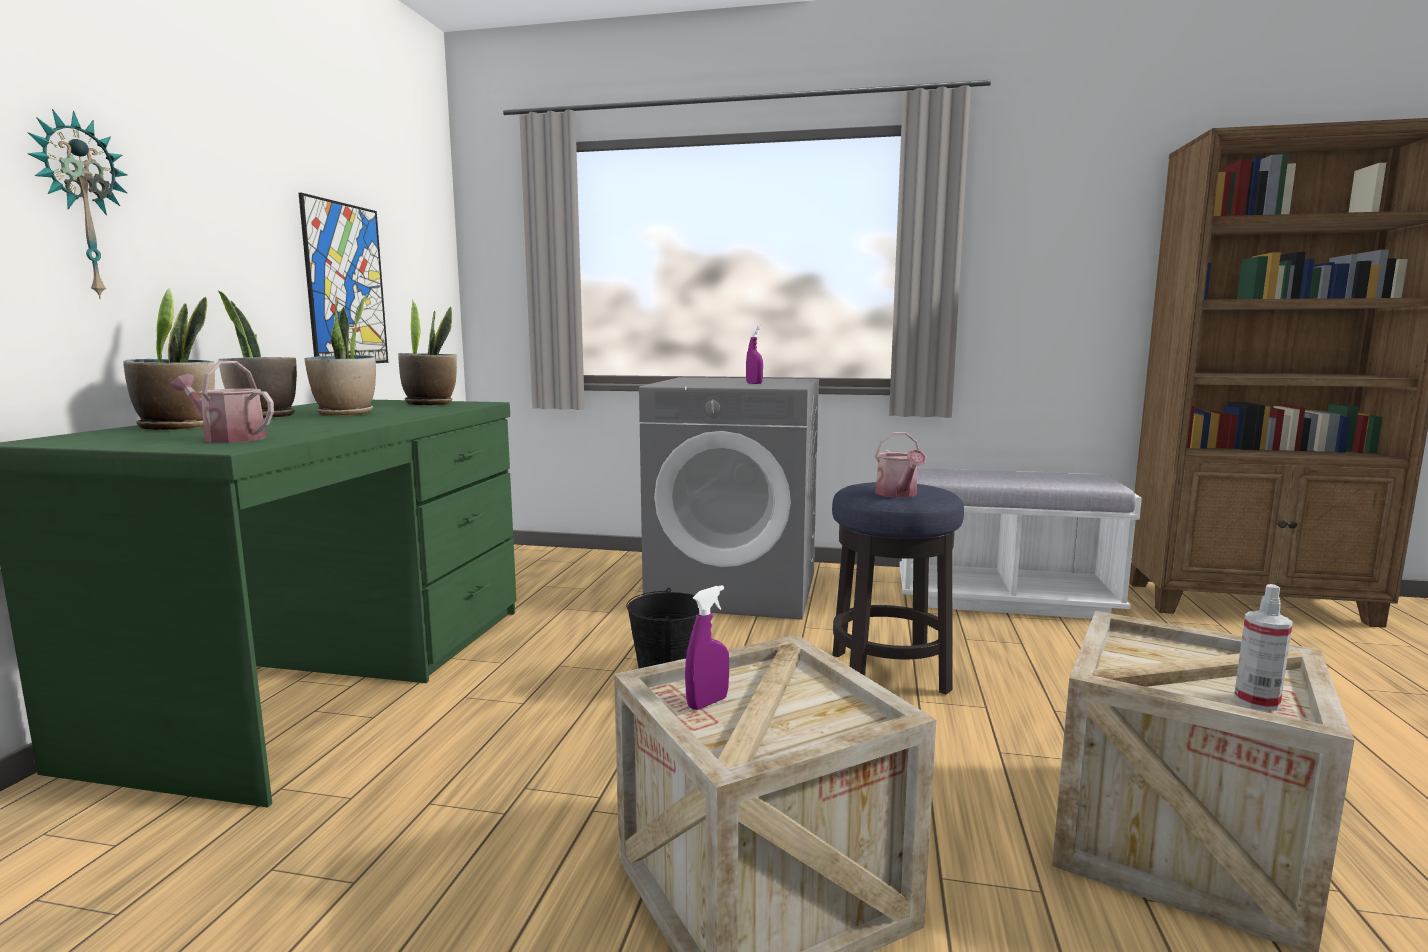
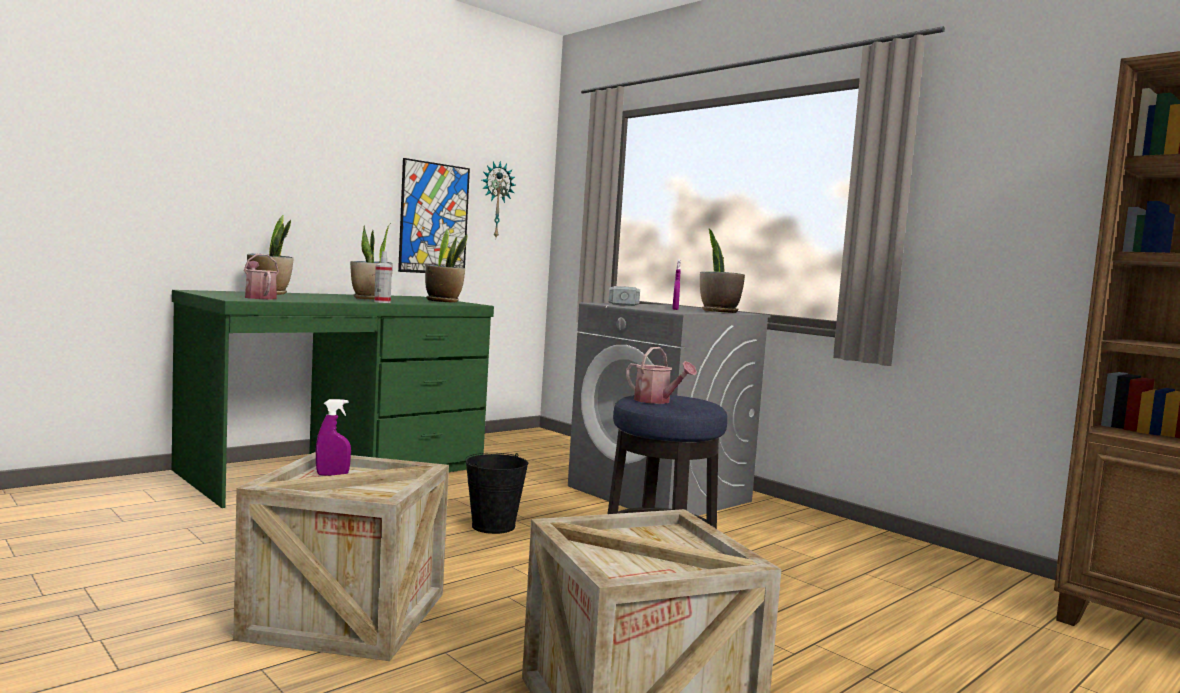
camera: 35 degrees right, 5 degrees down
wall clock [27,109,128,299] -> wall clock moved to [482,161,516,238]
potted plant [218,291,297,418] -> potted plant moved to [700,229,745,313]
watering can [875,432,927,497] -> watering can turned 75 degrees counterclockwise [626,347,697,404]
white bench [900,469,1142,619] -> none
spray bottle [1234,584,1293,711] -> spray bottle moved to [374,251,392,303]
none -> hammer [609,286,640,306]

